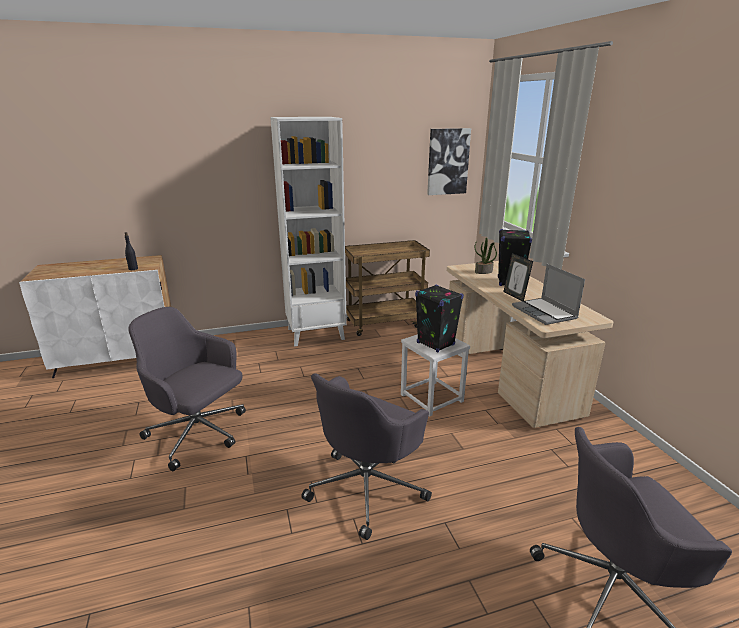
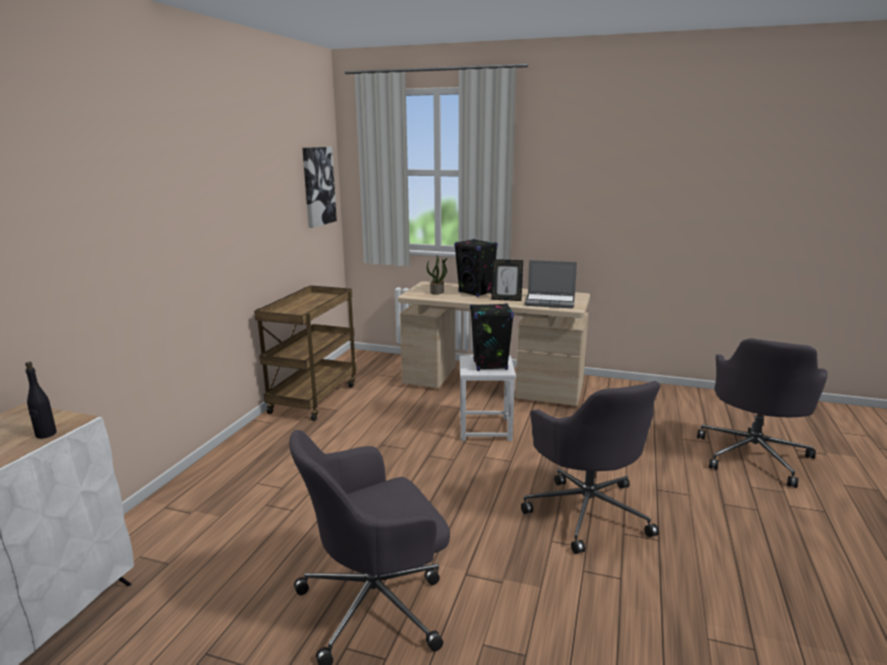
camera: 55 degrees left, 5 degrees down
white bookcase [270,117,347,346] -> none

